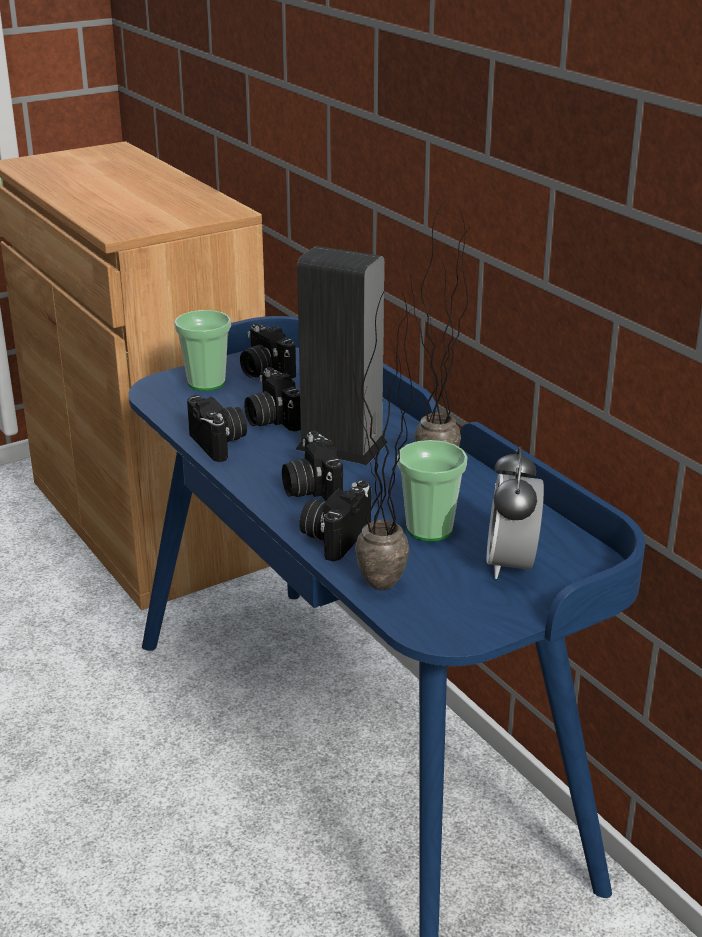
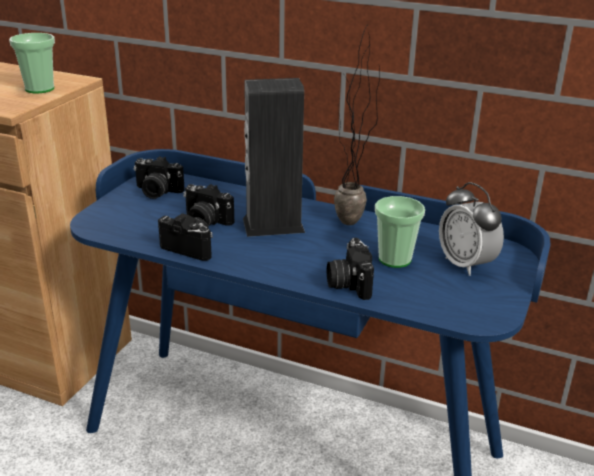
camera: 35 degrees left, 0 degrees up
cup [174,310,231,391] -> cup moved to [9,33,55,93]
camera [282,431,343,501] -> none
potted plant [343,280,413,590] -> none

